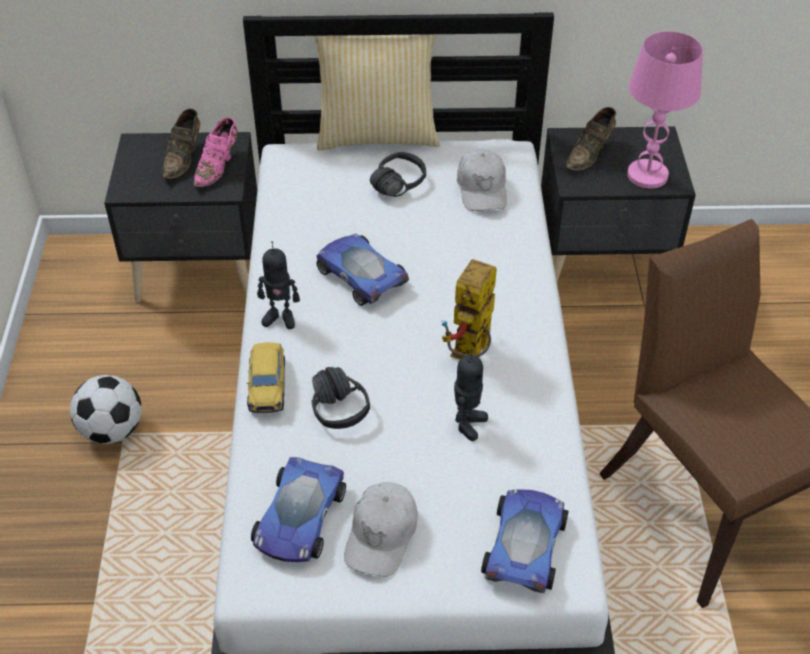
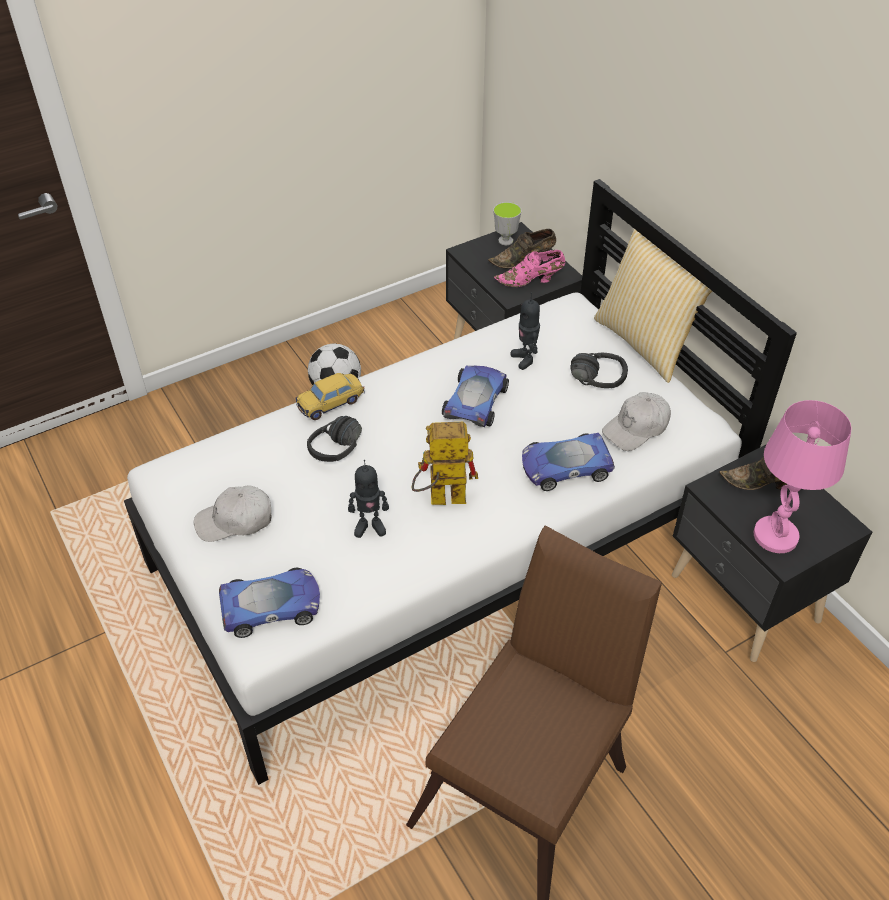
camera: 60 degrees right, 0 degrees up
toy car [251,457,346,562] -> toy car moved to [522,433,615,491]
toy robot [257,241,300,329] -> toy robot moved to [511,292,540,370]
none -> cup [493,202,521,245]

